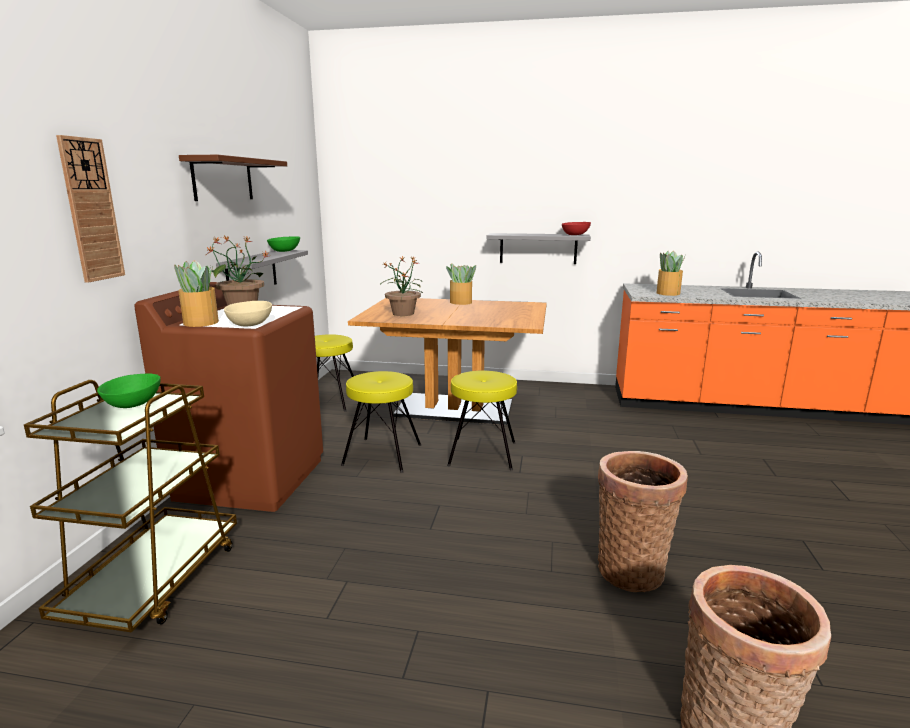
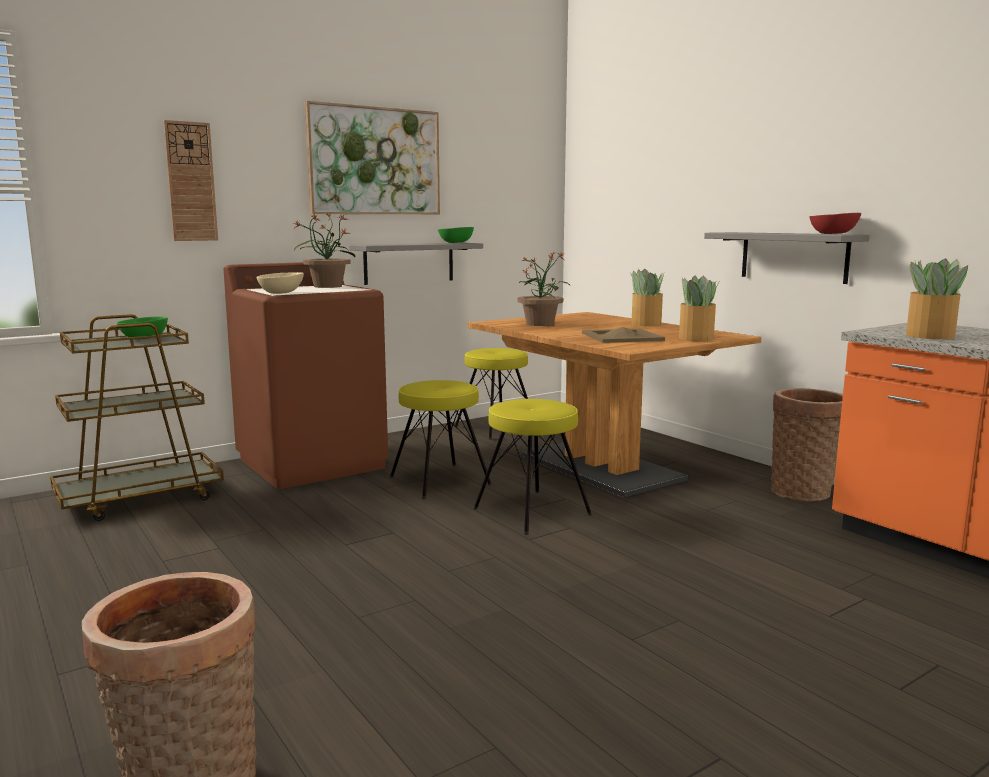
camera: 45 degrees right, 5 degrees down
potted plant [174,260,219,327] -> potted plant moved to [679,275,718,341]
brown shelf [179,155,287,201] -> picture [305,101,440,214]
basket [598,451,688,592] -> basket moved to [771,388,843,501]
none -> beige tray [582,327,665,343]

